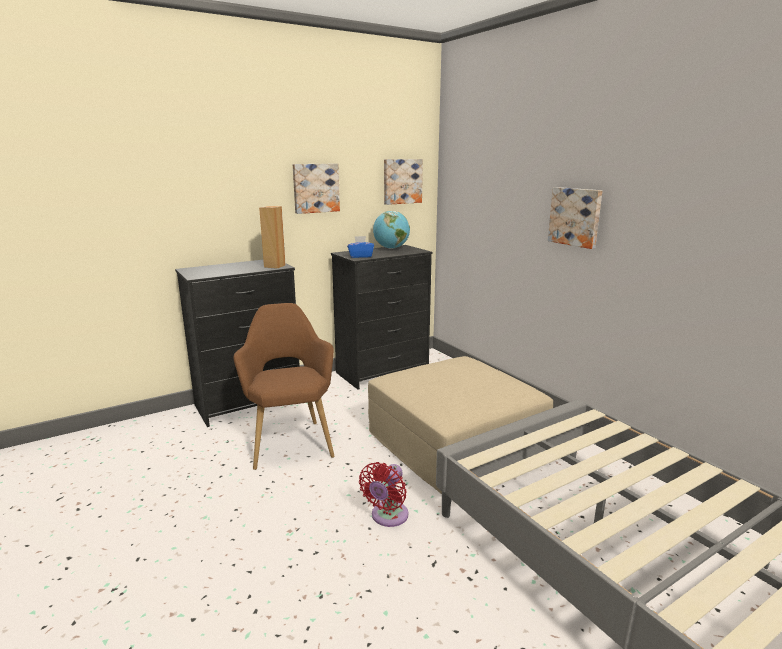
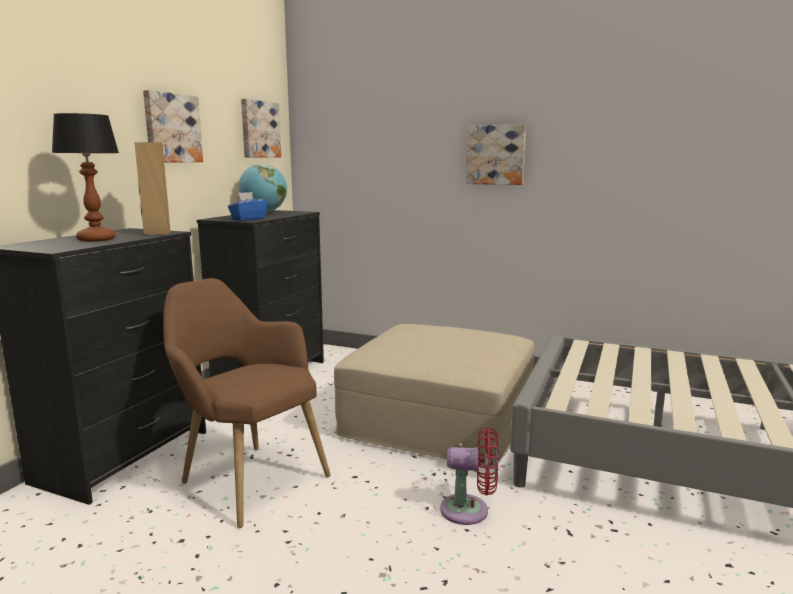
camera: 35 degrees left, 5 degrees down
red fan [359,462,408,527] -> red fan turned 75 degrees counterclockwise [440,427,498,525]
none -> table lamp [52,113,119,242]

